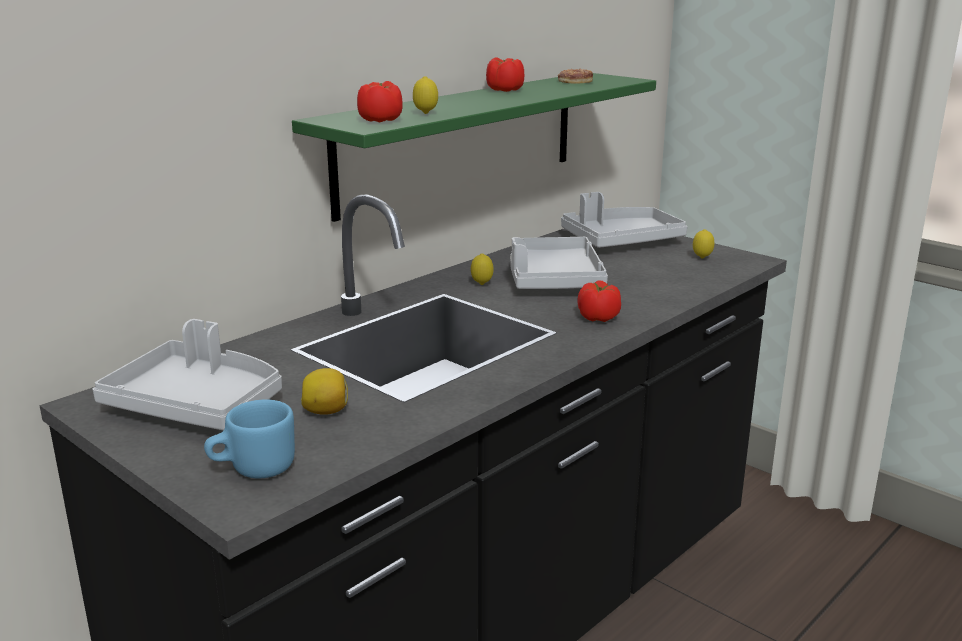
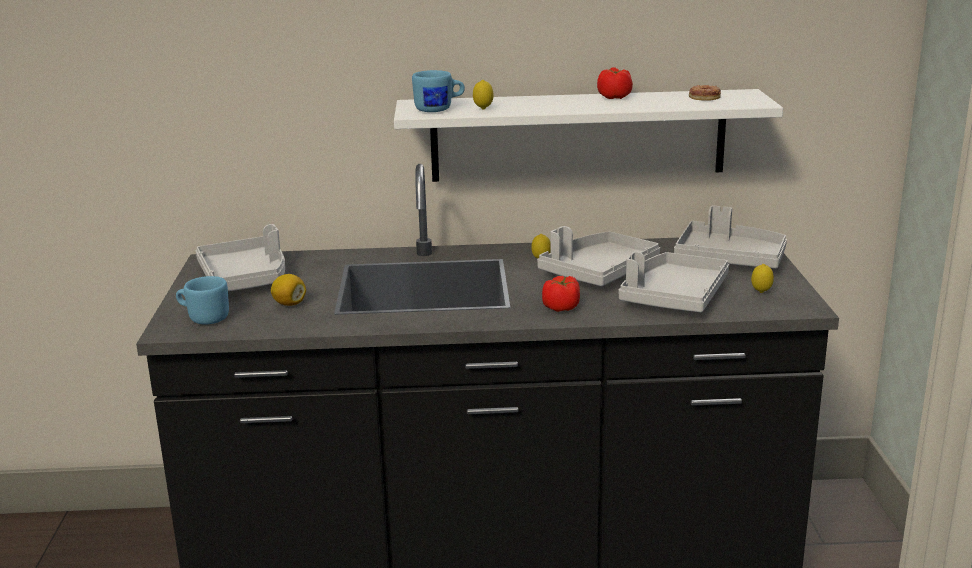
camera: 45 degrees right, 0 degrees up
green shelf [292,73,656,222] -> white shelf [394,89,783,182]
tomato [357,81,403,123] -> blue mug [412,70,465,112]
none -> grey tray [619,252,729,312]

